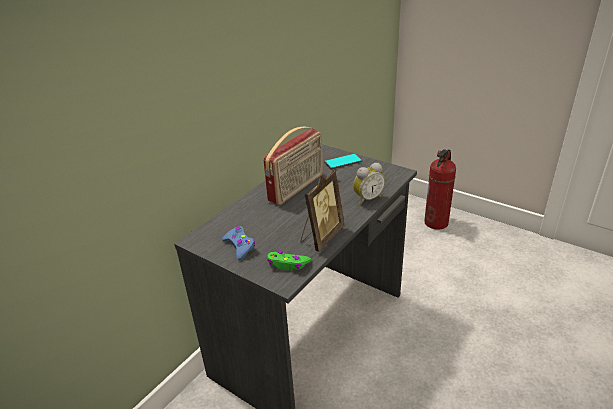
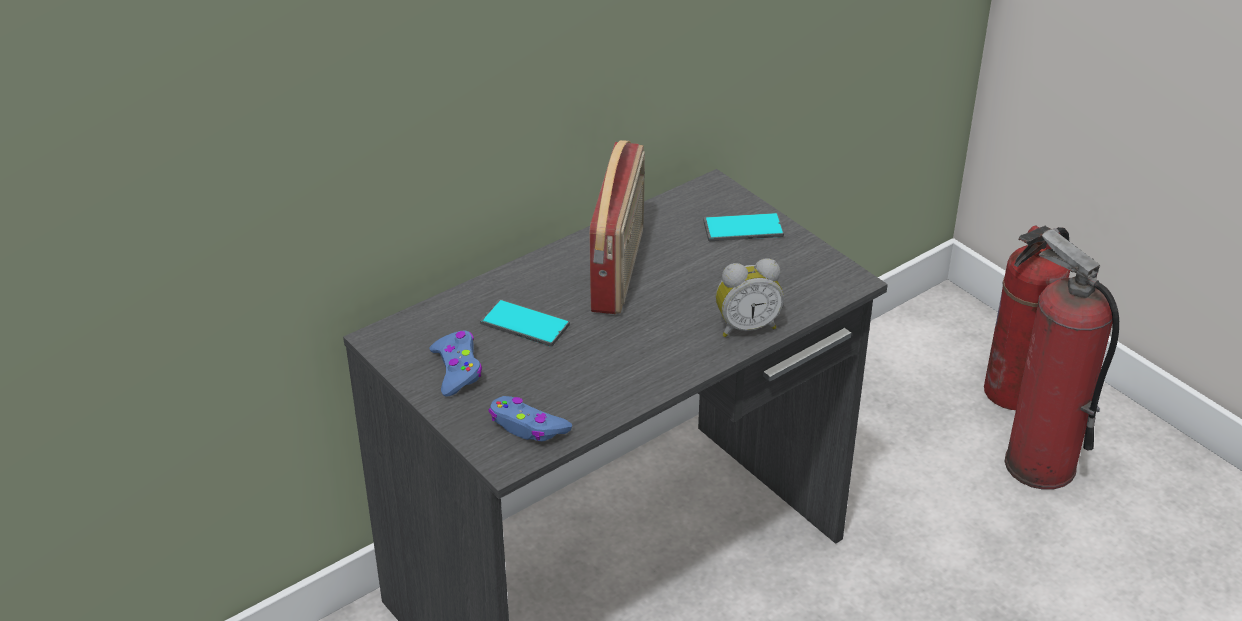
camera: 15 degrees right, 5 degrees up
radio [263,127,323,205] -> radio turned 45 degrees counterclockwise [589,140,645,314]
green game controller [267,250,311,270] -> blue game controller [488,396,572,441]
picture frame [301,170,344,252] -> none
none -> phone [480,299,570,347]
none -> fire extinguisher [1005,229,1119,490]

